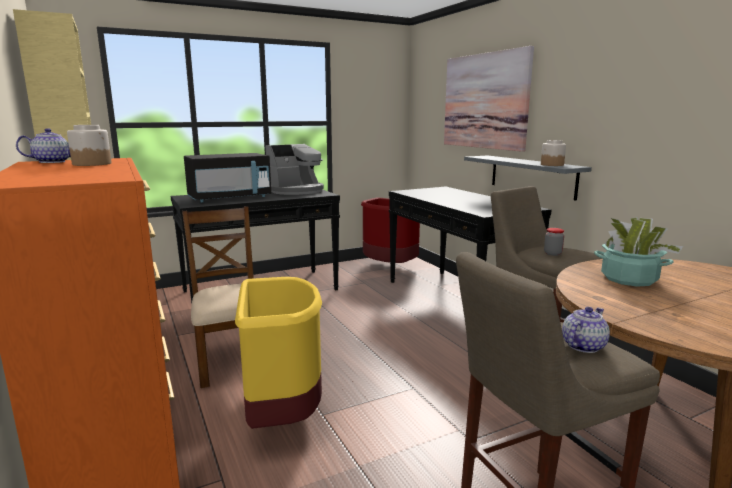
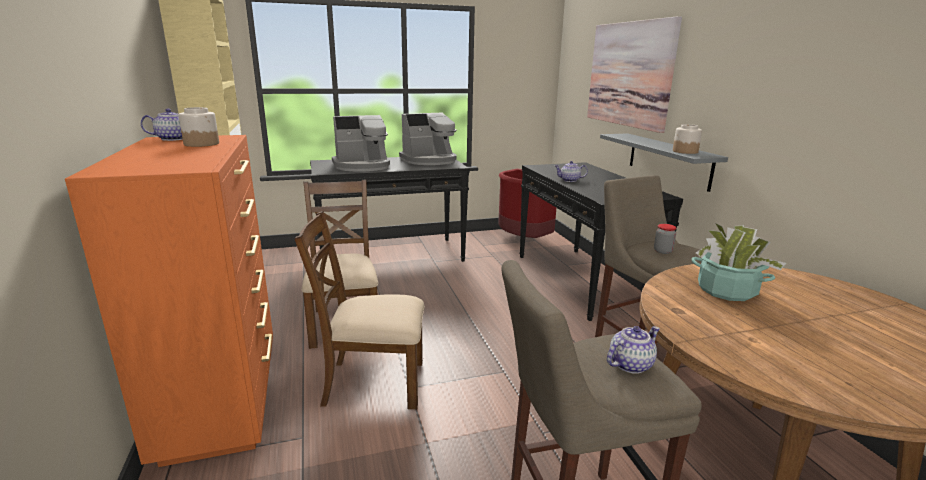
camera: 10 degrees right, 5 degrees up
black microwave [184,153,271,202] -> coffee machine [332,115,390,171]
yellow trash can [235,277,322,429] -> brown chair [294,211,424,409]
none -> teapot [555,161,588,182]

